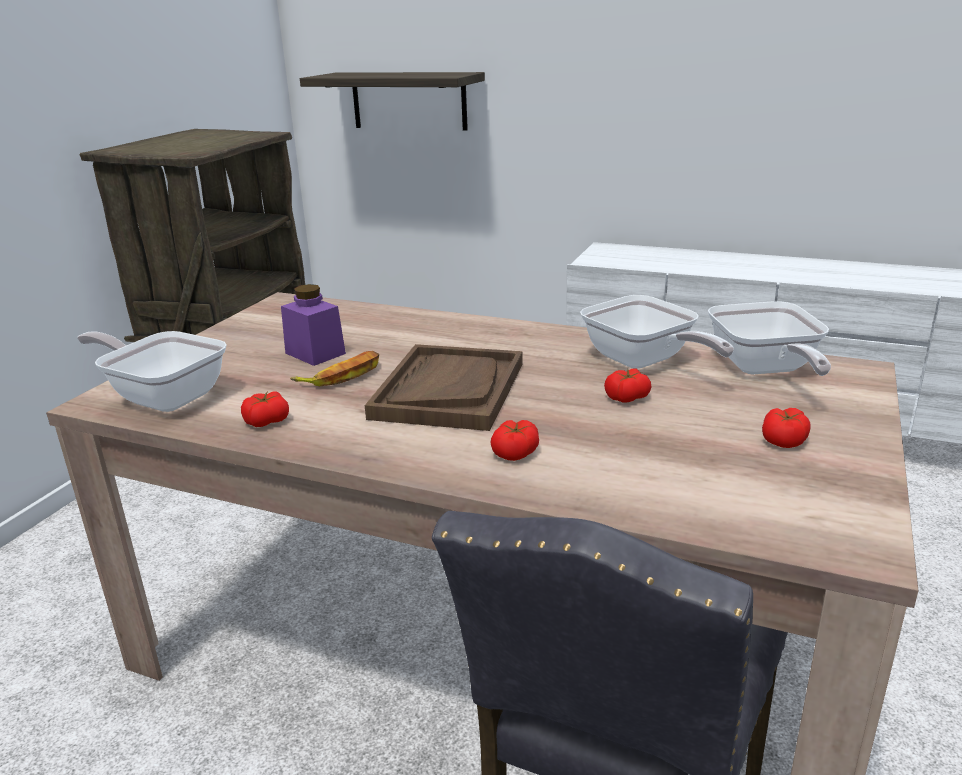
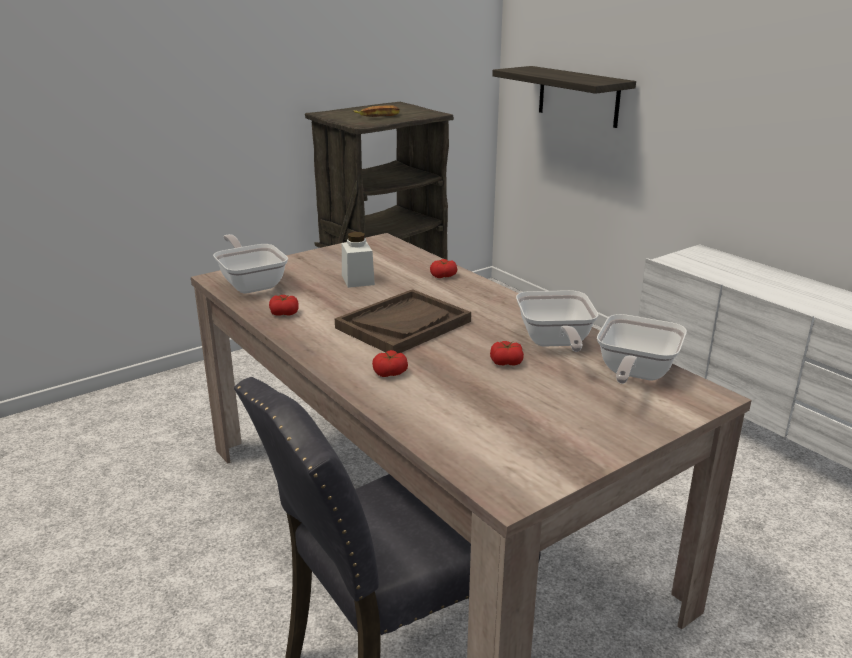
camera: 30 degrees right, 0 degrees up
purple jar [281,284,346,366] -> white jar [342,232,375,288]
banana [290,351,379,386] -> banana moved to [353,106,400,117]
tomato [762,408,811,448] -> tomato moved to [430,259,457,278]

